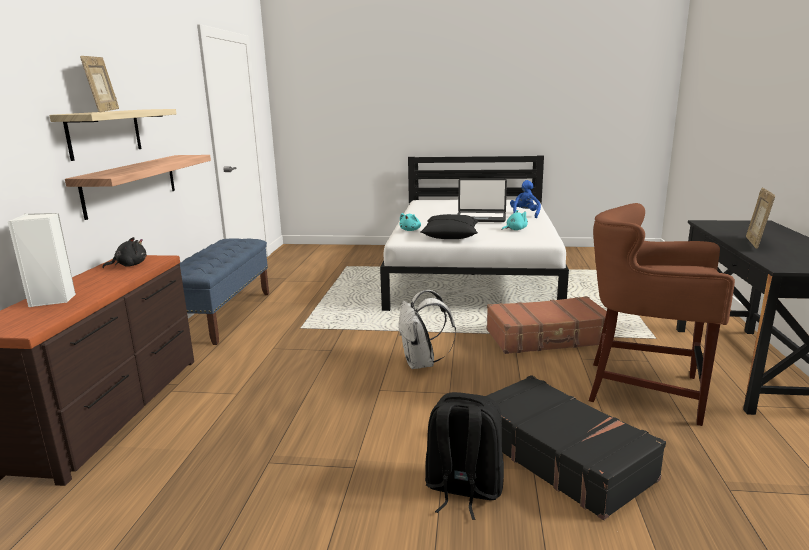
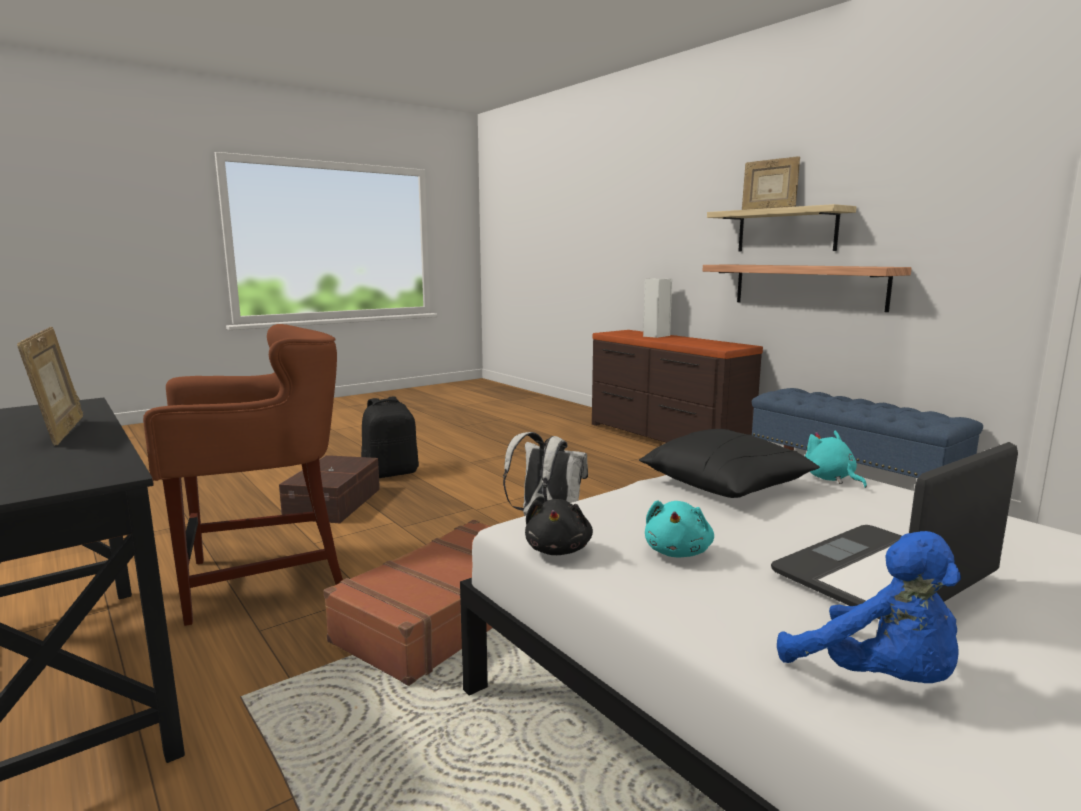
camera: 135 degrees right, 5 degrees down
black plush toy [102,237,146,268] -> black plush toy moved to [525,499,593,555]
black suitcase [486,375,666,520] -> brown storage box [279,455,380,523]

